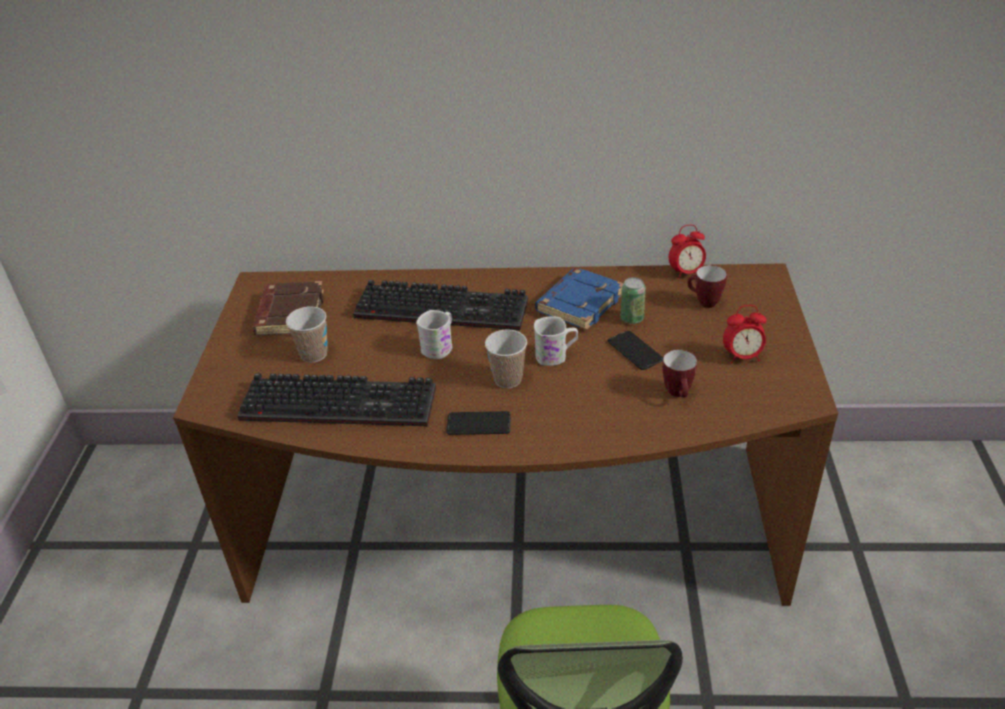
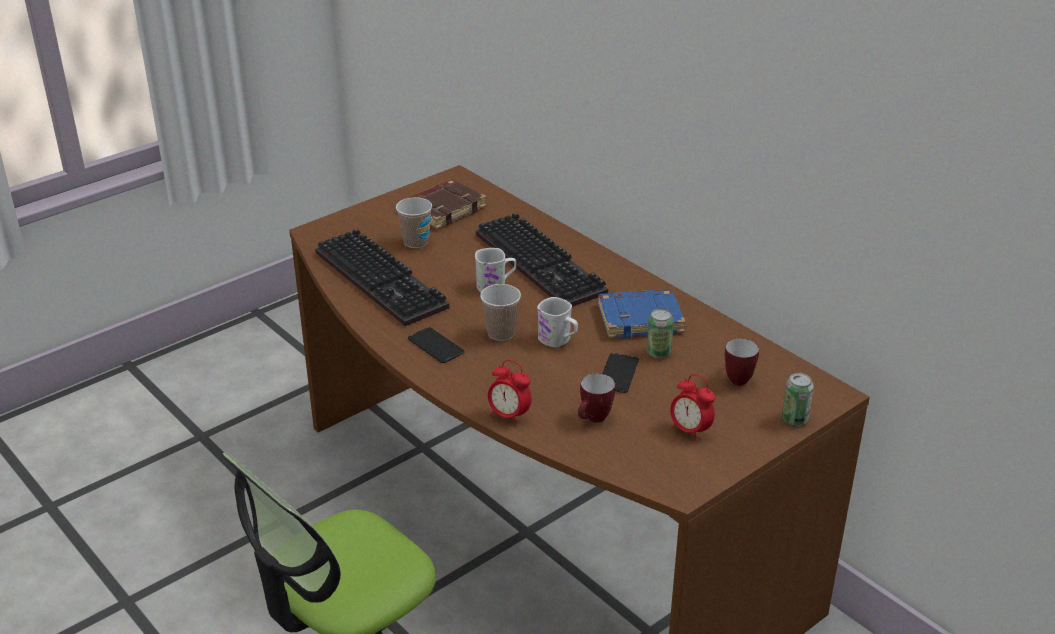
camera: 45 degrees right, 5 degrees down
alarm clock [669,224,706,280] -> alarm clock moved to [488,360,532,426]
none -> can [782,373,814,426]

